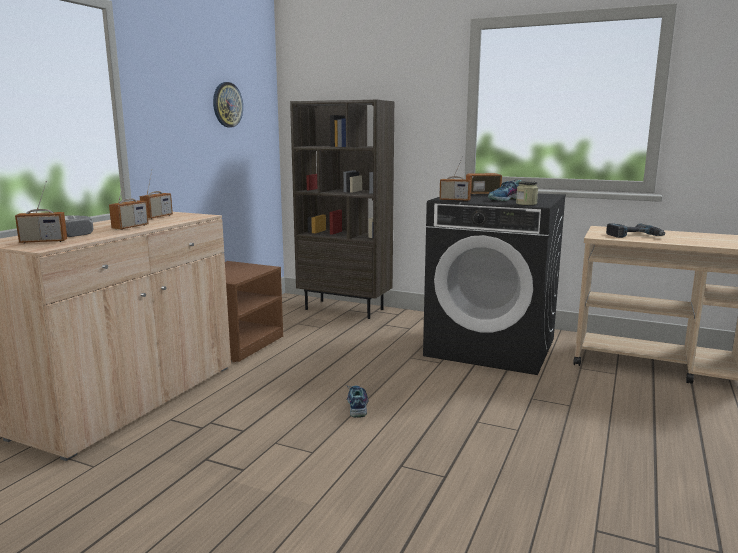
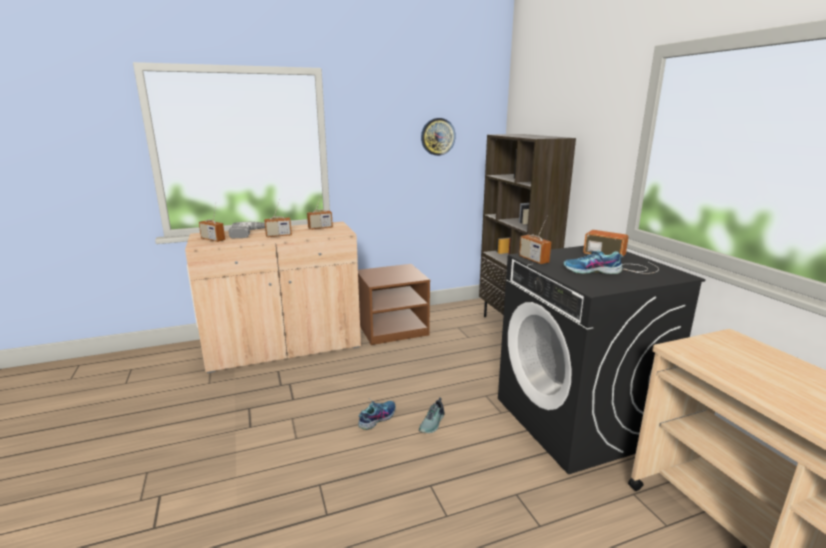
camera: 45 degrees right, 5 degrees up
jar [516,181,538,205] -> none
power drill [606,223,665,238] -> none
none -> shoe [419,397,445,433]

